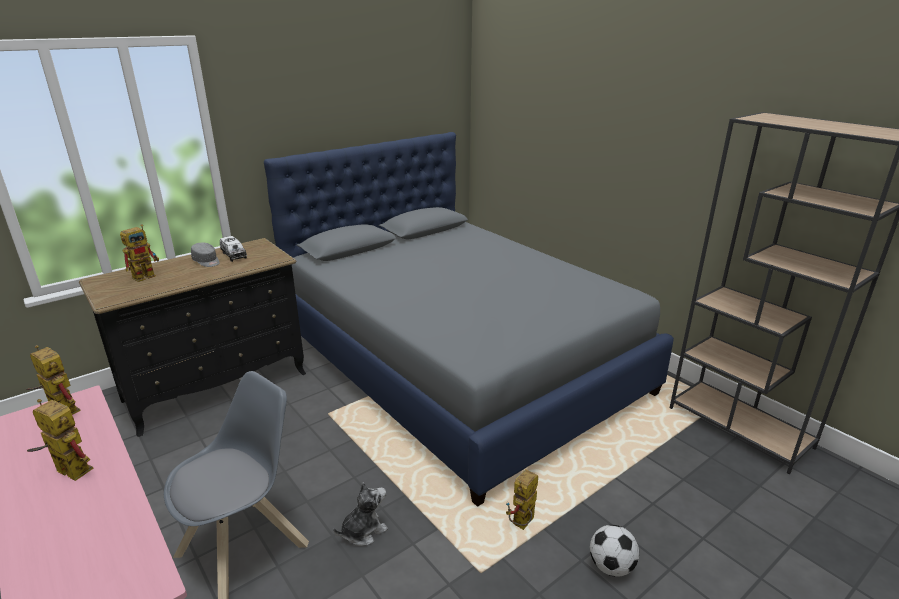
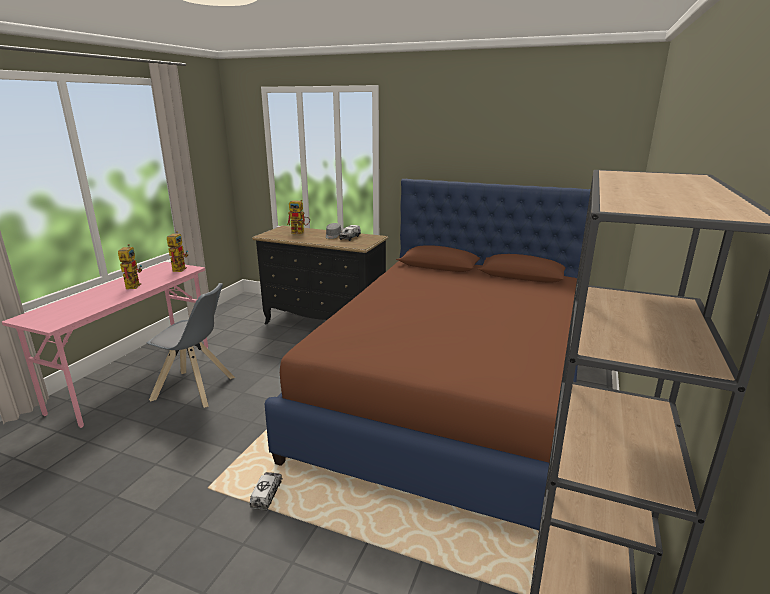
camera: 60 degrees right, 5 degrees down
grey bed [264,132,674,507] -> brown bed [265,179,591,530]
plush toy [333,482,388,546] -> none
toy robot [506,469,538,530] -> toy truck [250,472,282,511]
football [590,525,639,577] -> none

